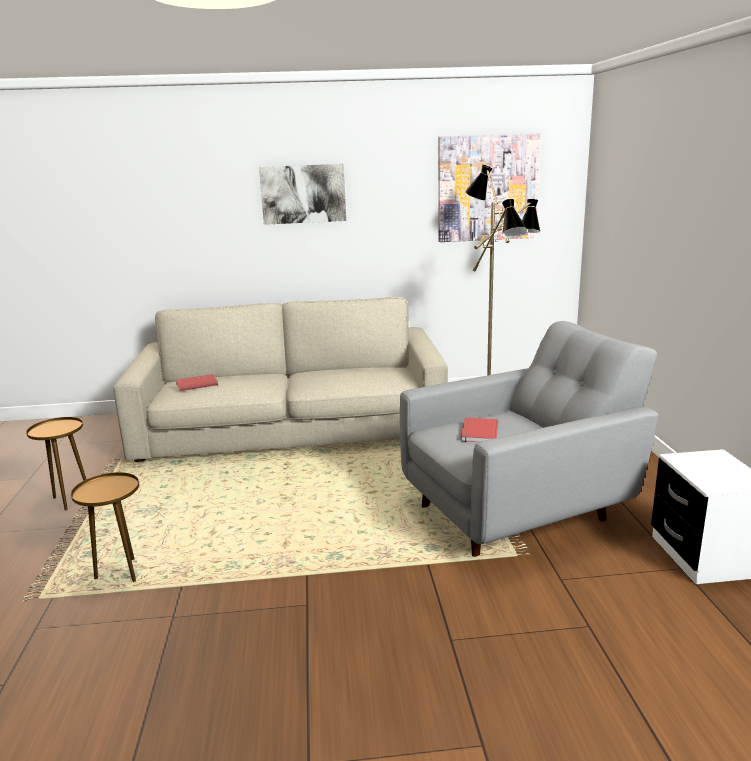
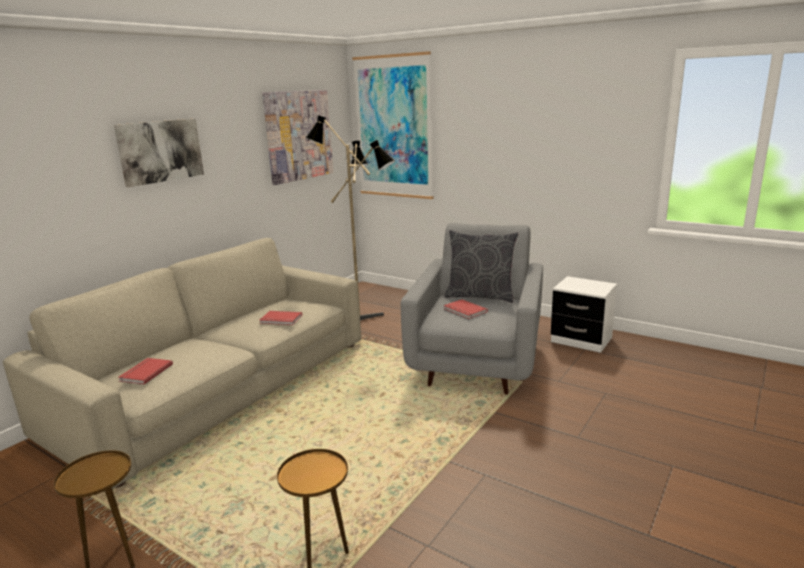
camera: 50 degrees left, 0 degrees up
none -> red book [260,311,302,325]
none -> picture [352,51,434,199]
none -> grey pillow [444,230,518,303]

